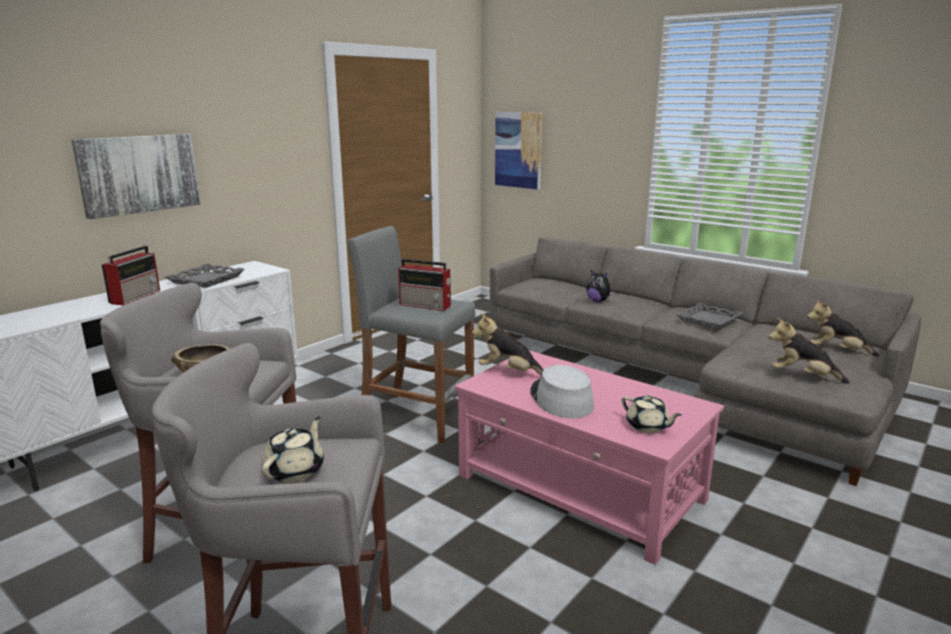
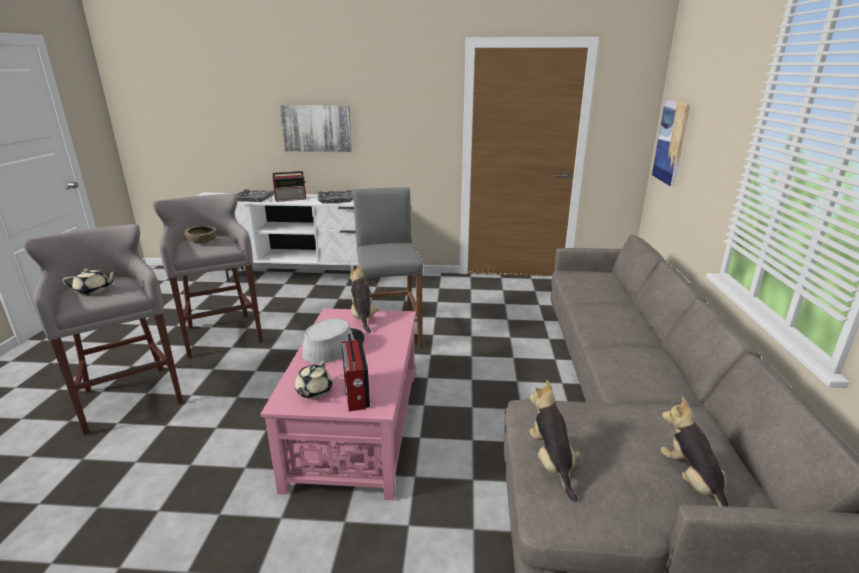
camera: 55 degrees right, 5 degrees up
radio [398,259,452,311] -> radio moved to [342,334,370,411]
plush toy [586,270,615,302] -> none
grey tray [676,303,743,329] -> grey tray moved to [237,189,274,202]

